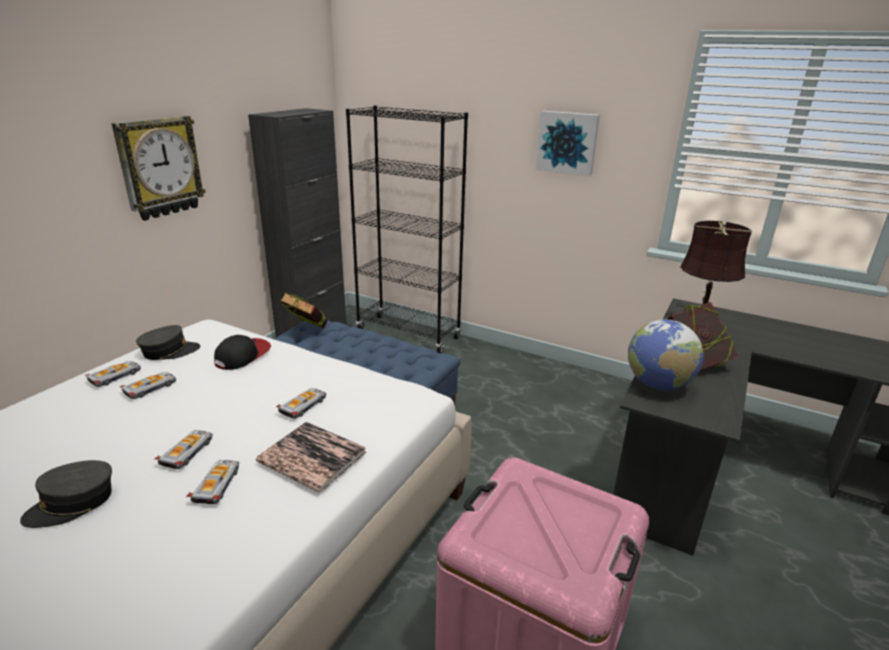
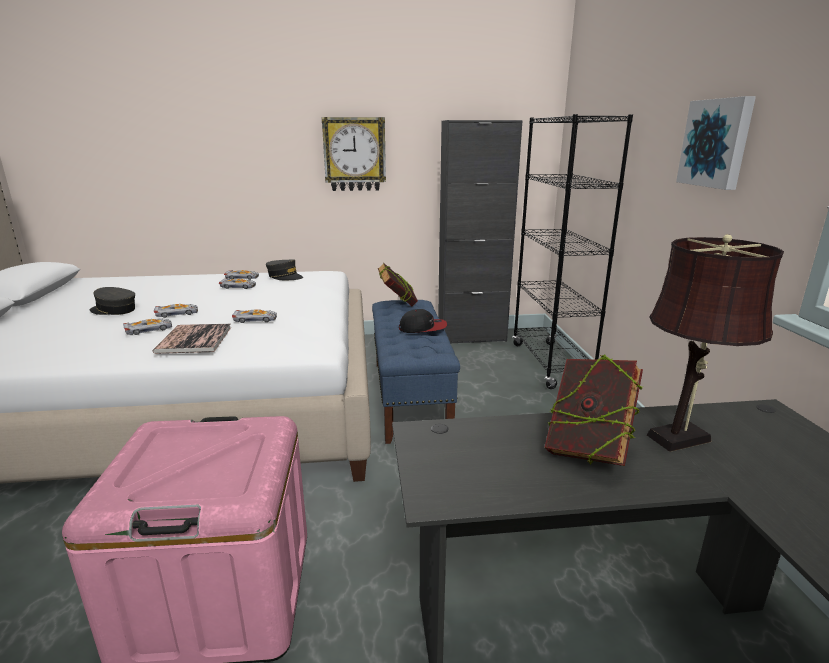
camera: 55 degrees right, 5 degrees down
cap [214,335,271,370] -> cap moved to [399,309,447,333]
globe [628,319,704,390] -> none

